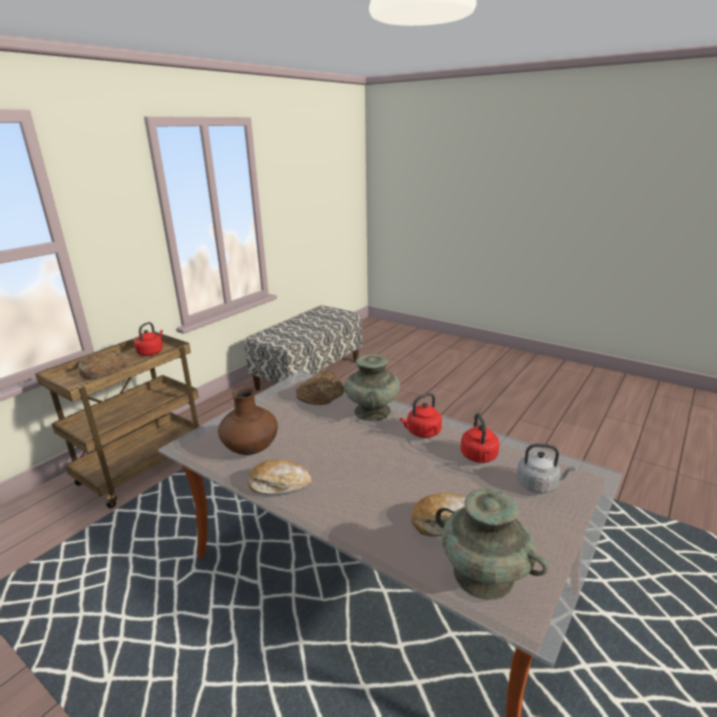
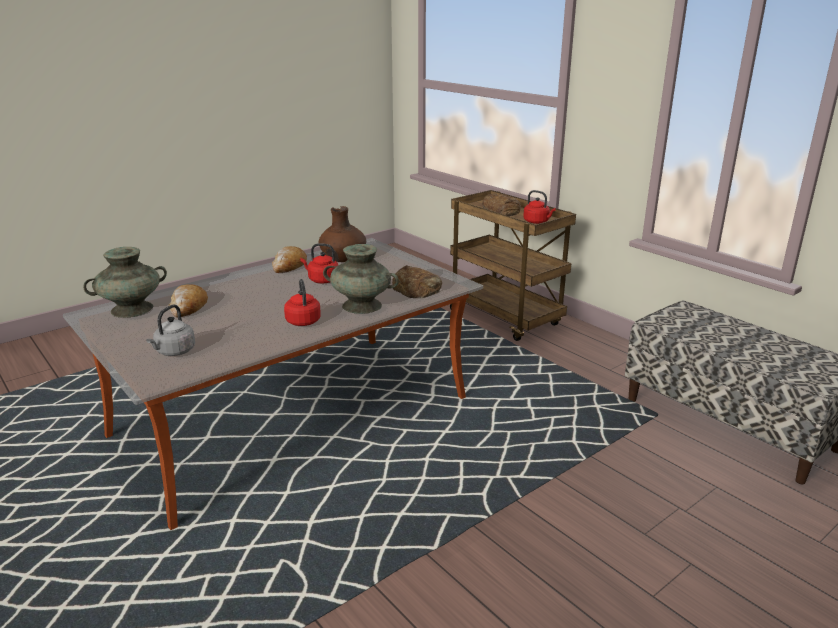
camera: 105 degrees right, 0 degrees up
red kettle [461,413,500,463] -> red kettle moved to [300,243,338,283]

